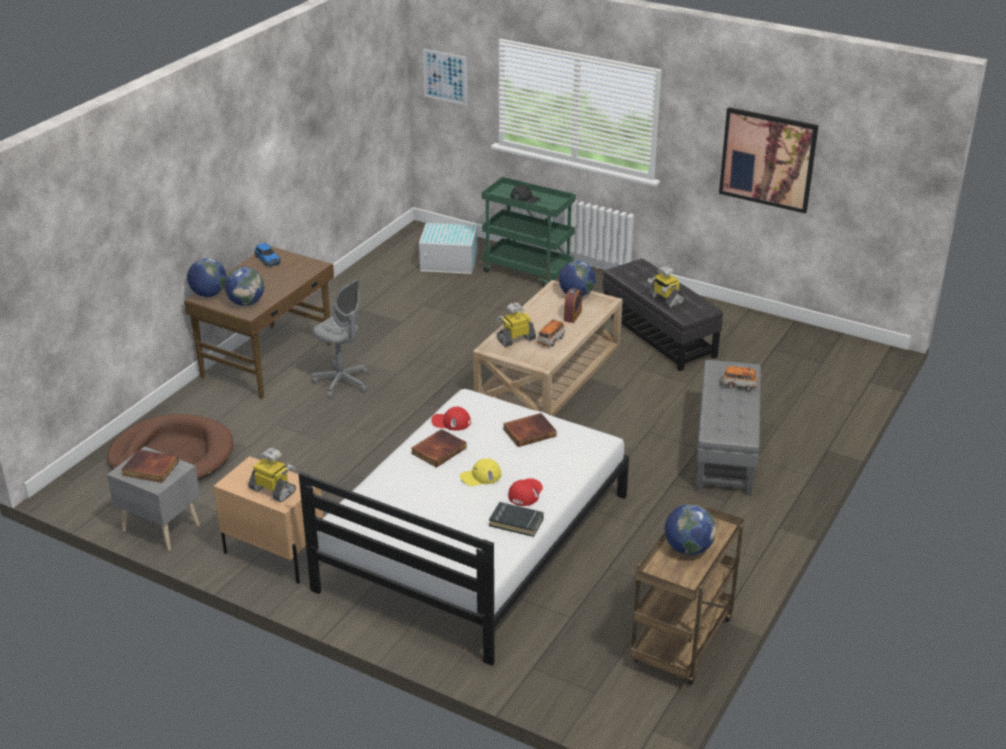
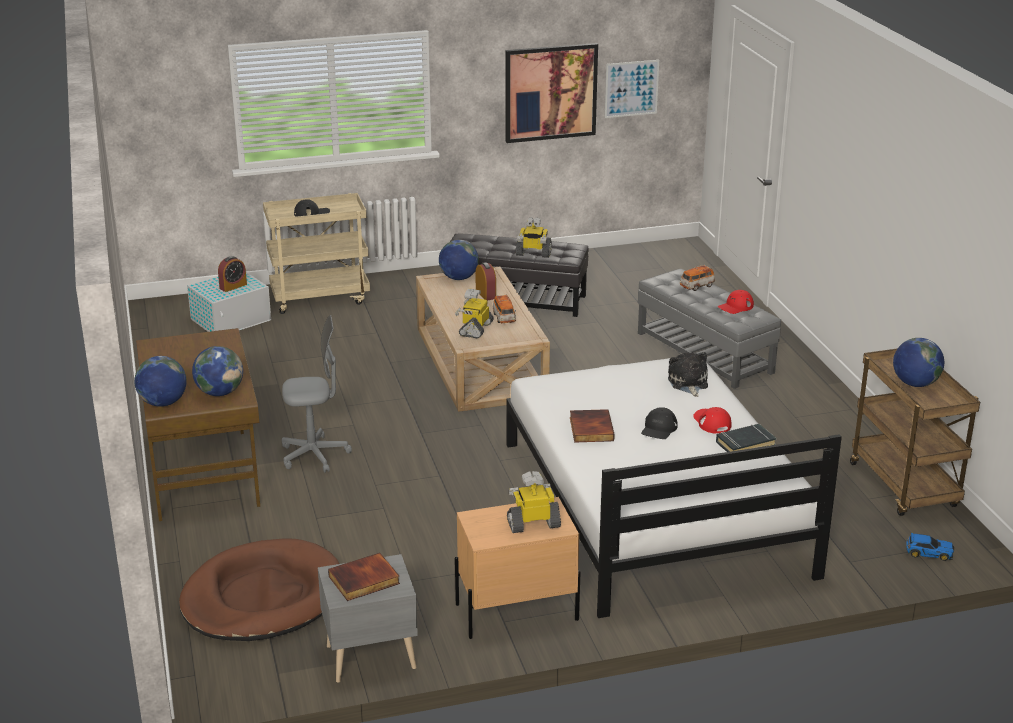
camera: 45 degrees left, 5 degrees down
toy car [254,243,281,267] -> toy car moved to [906,533,954,561]
picture [423,48,467,105] -> picture moved to [605,60,659,118]
red cap [431,407,471,431] -> red cap moved to [718,290,754,314]
yellow cap [460,458,501,486] -> black cap [641,407,678,439]
green cart [482,177,576,287] -> beige cart [263,193,370,314]
book [503,413,557,447] -> none
none -> alarm clock [218,256,247,292]
none -> plush toy [668,352,708,397]

